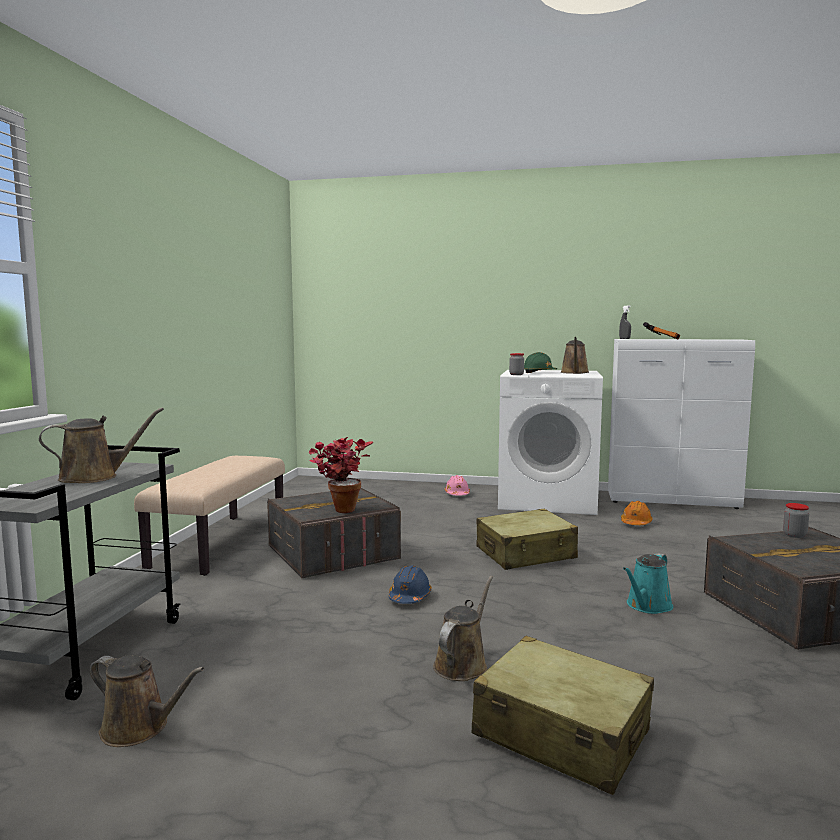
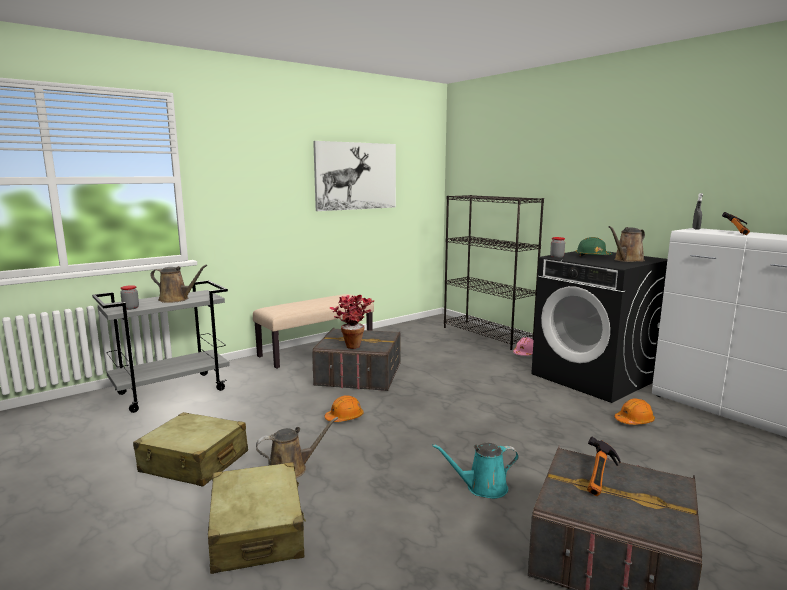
camera: 40 degrees right, 5 degrees up
brown watering can [90,655,204,747] -> none
blue hard hat [389,565,432,604] -> orange hard hat [325,395,364,422]
beige suitcase [476,509,578,570] -> beige suitcase moved to [133,412,248,487]
white washing machine [498,370,603,515] -> black washing machine [531,251,667,403]
jar [783,503,809,538] -> jar moved to [120,285,139,310]
none -> picture [313,141,396,211]
none -> black bookcase [444,195,544,350]
none -> hammer [587,436,621,496]

